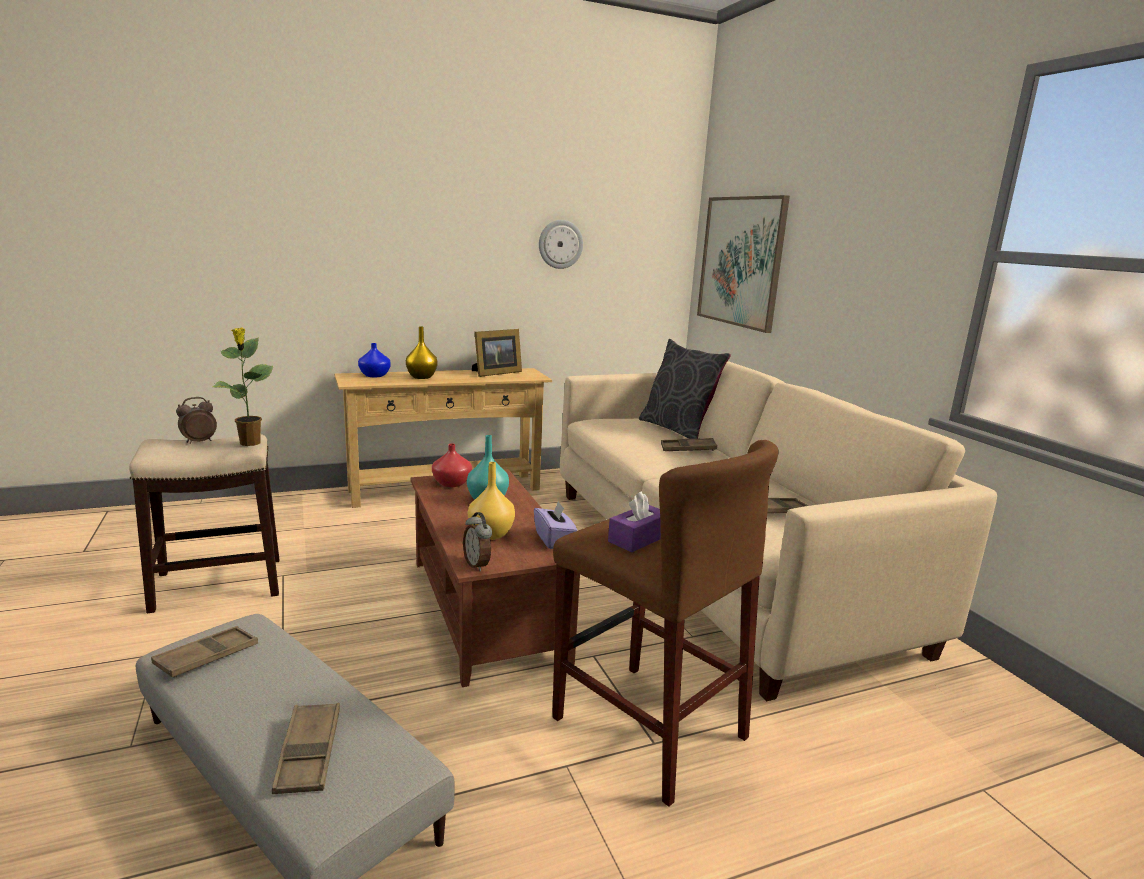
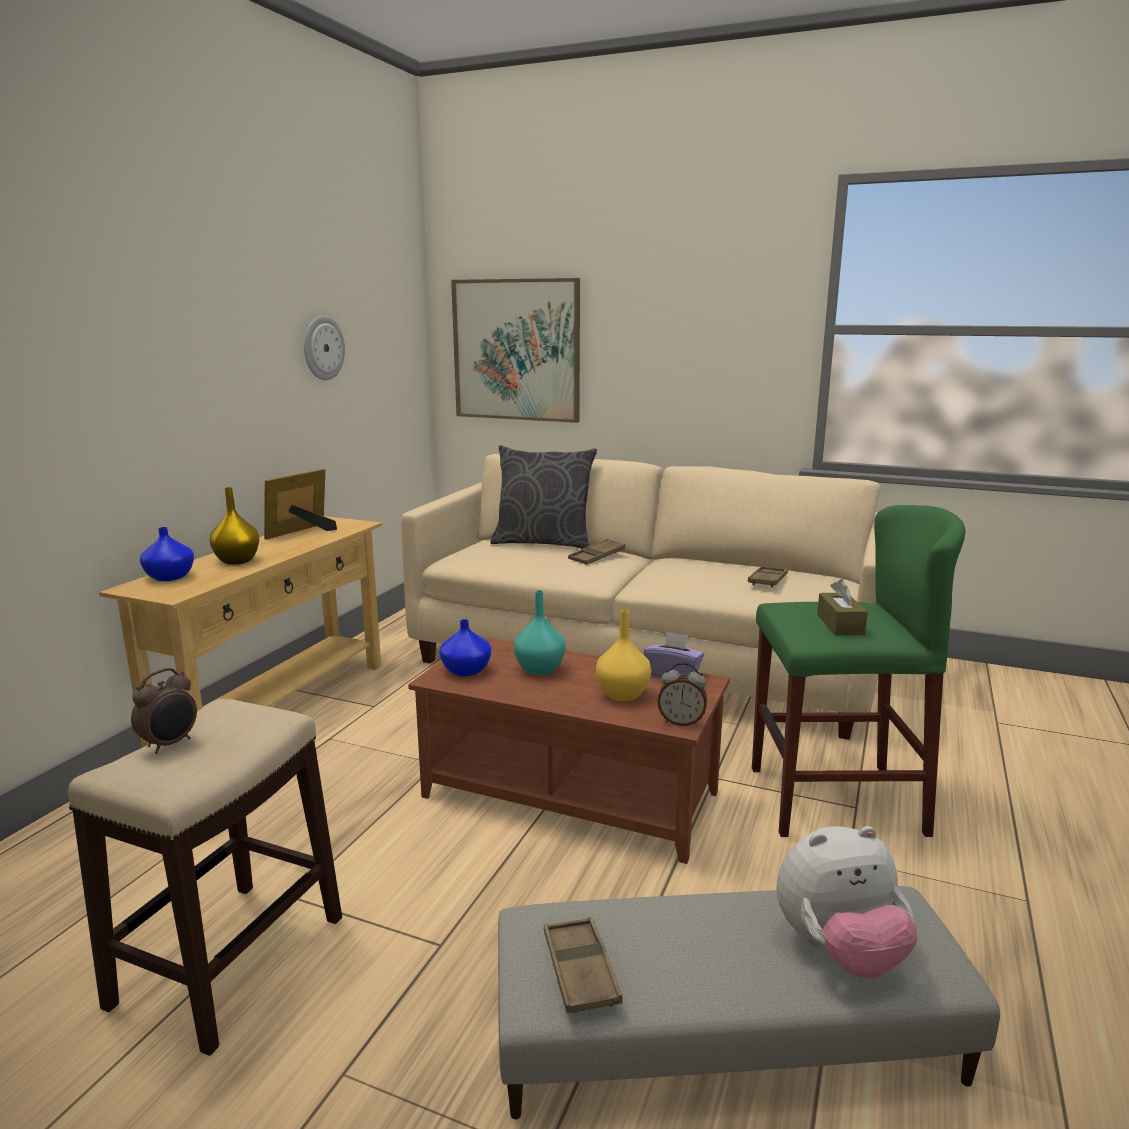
camera: 45 degrees left, 0 degrees up
alarm clock [176,397,217,444] -> alarm clock turned 150 degrees counterclockwise [131,668,197,754]
potted plant [212,328,273,446] -> none
brown tray [272,703,340,794] -> plush toy [776,826,918,978]
red vase [432,443,472,487] -> blue vase [439,619,491,676]
picture frame [472,329,522,377] -> picture frame turned 150 degrees counterclockwise [264,469,337,540]
brown stool [552,440,779,807] -> green stool [752,505,965,837]
purple tissue box [608,491,661,552] -> brown tissue box [817,579,868,635]

